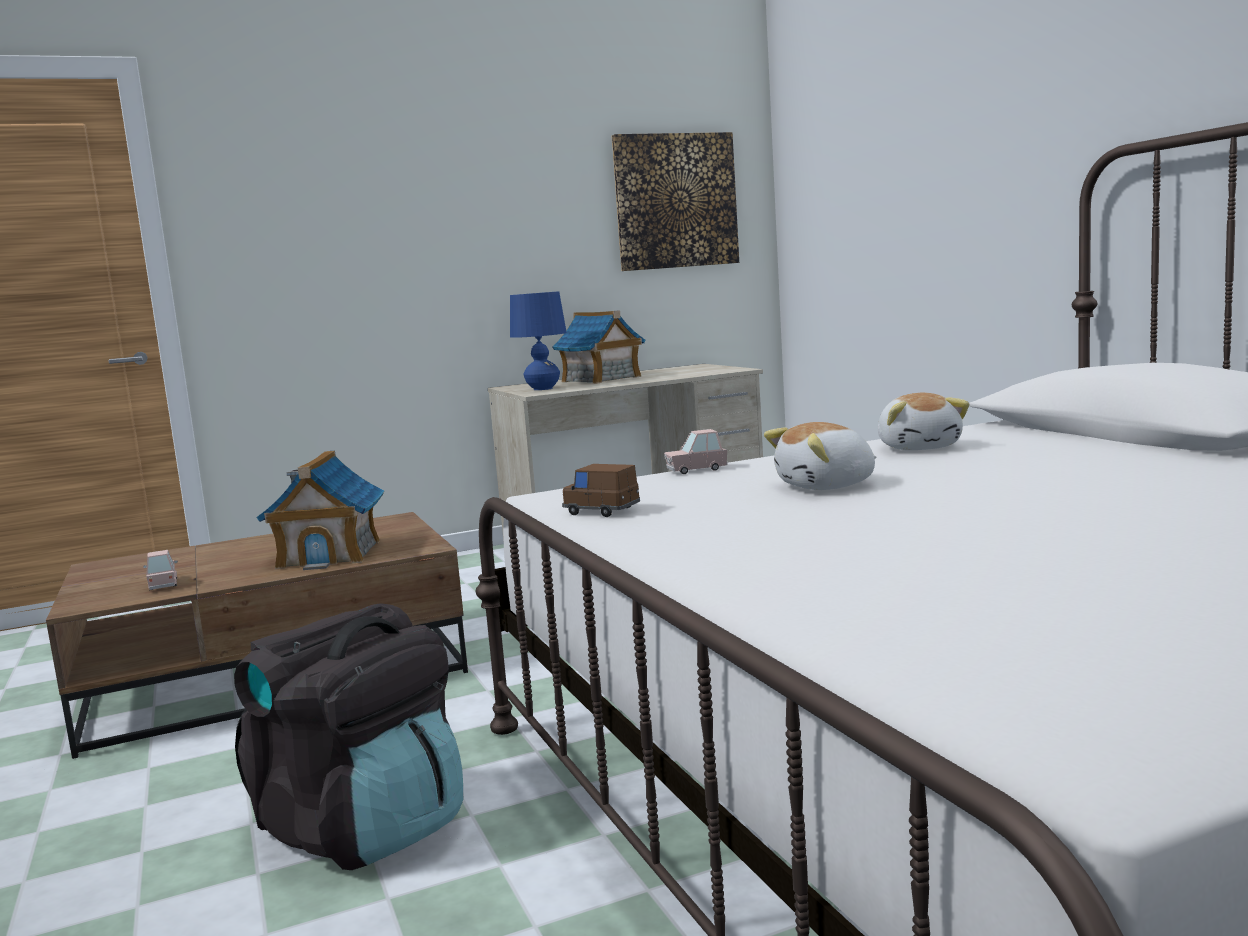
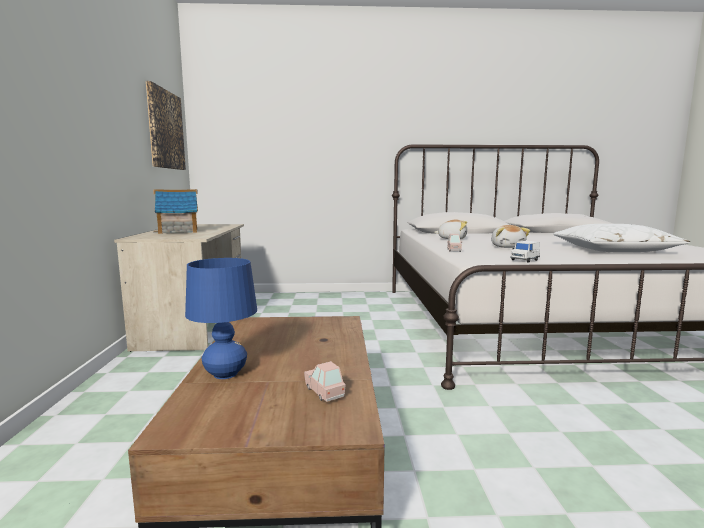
camera: 70 degrees left, 0 degrees up
pink toy car [143,550,178,591] -> pink toy car turned 60 degrees clockwise [304,361,346,402]
black backpack [234,603,463,870] -> none
toy house [256,451,384,570] -> none
blue table lamp [510,291,567,390] -> blue table lamp moved to [185,258,257,379]
brown toy car [562,464,640,517] -> white toy car [510,241,540,263]
none -> white pillow [553,224,690,252]

